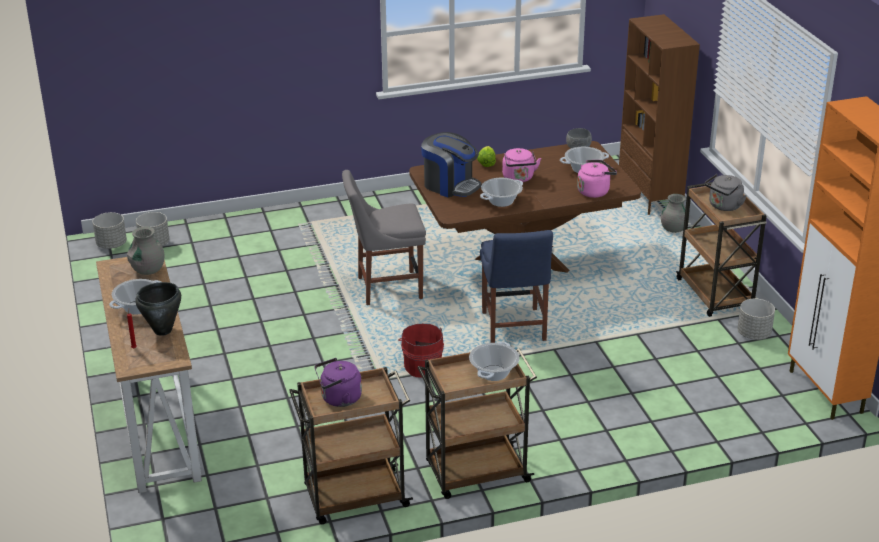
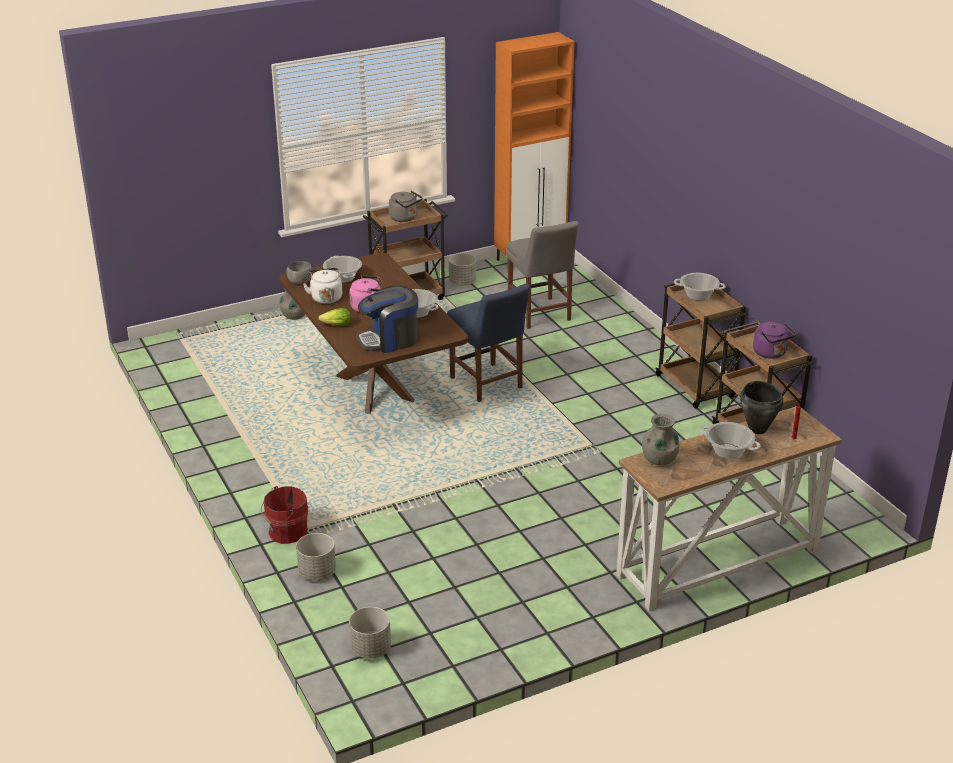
camera: 100 degrees left, 0 degrees up
grey planter [93,212,127,249] -> grey planter moved to [296,533,336,580]
grey chair [342,170,426,305] -> grey chair moved to [506,221,579,329]
red bucket [398,323,444,378] -> red bucket moved to [261,486,308,544]
coffee machine [421,132,482,197] -> coffee machine turned 135 degrees counterclockwise [357,285,418,353]
blue chair [480,230,553,343] -> blue chair turned 75 degrees clockwise [447,284,530,402]
pink kettle [577,160,617,198] -> none
brown bookcase [619,14,700,215] -> none
none -> white kettle [303,268,342,304]

